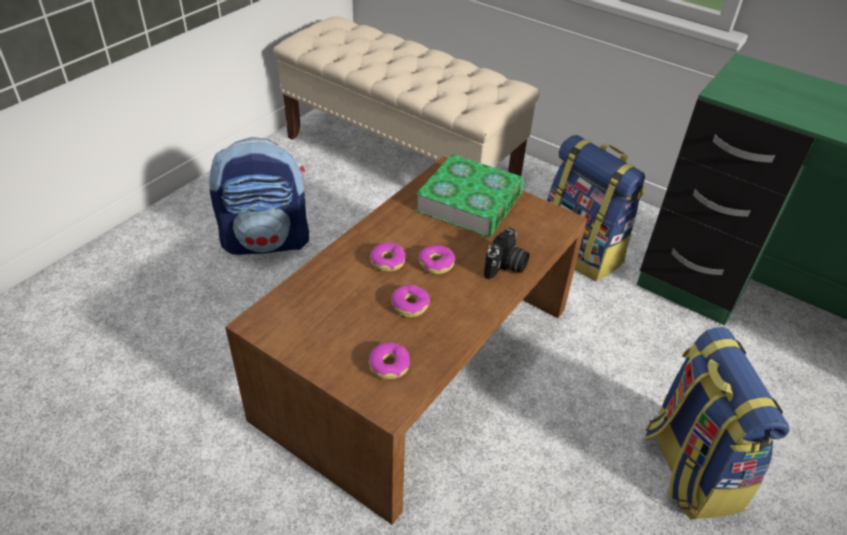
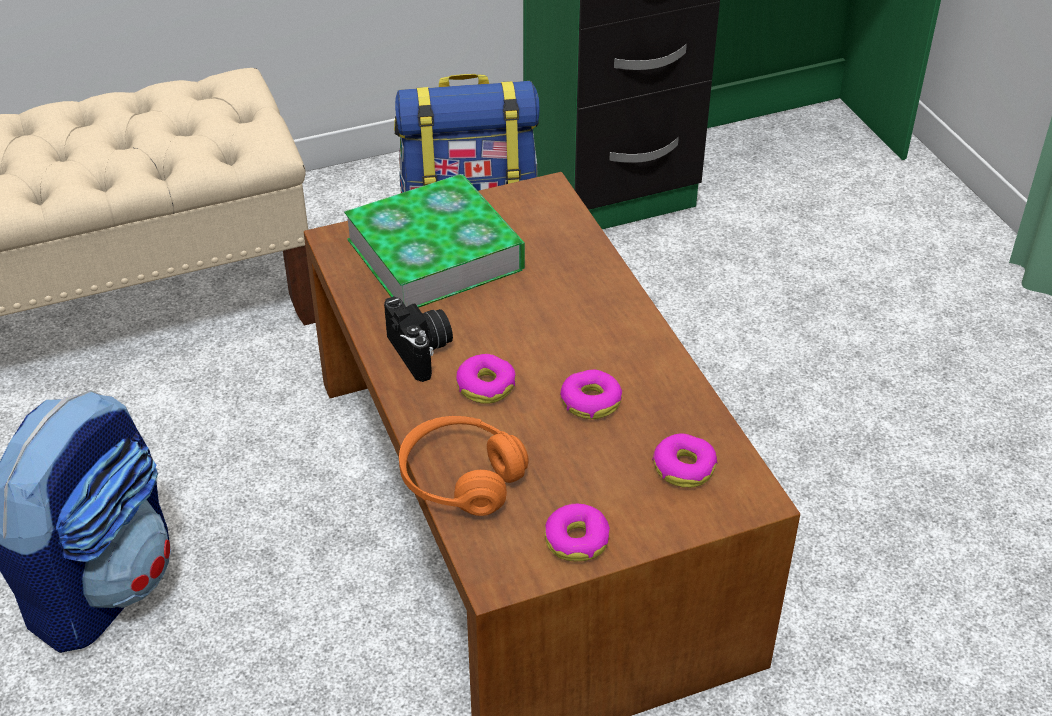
camera: 55 degrees left, 0 degrees up
donut [419,245,455,274] -> donut moved to [545,503,610,561]
camera [484,228,530,279] -> camera moved to [384,296,453,382]
backpack [644,327,790,520] -> none
none -> orange headphones [399,416,529,516]

